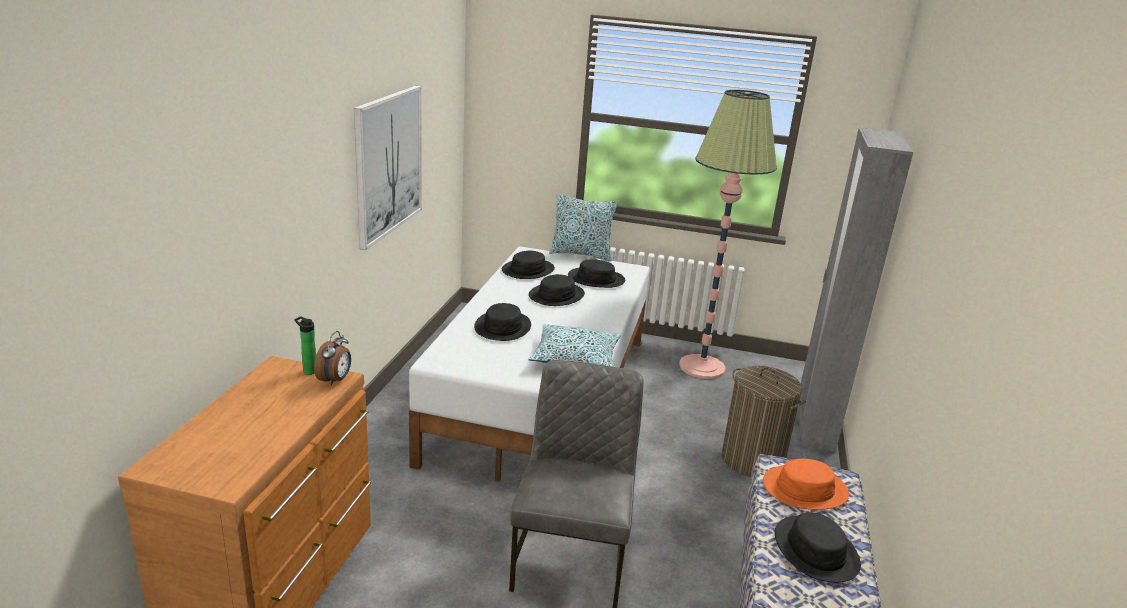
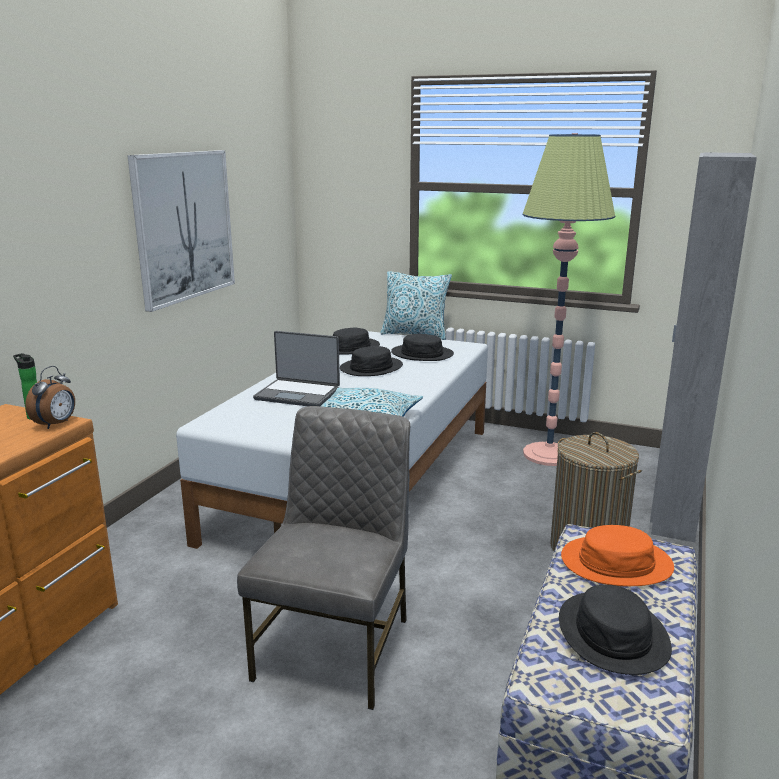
camera: 10 degrees right, 5 degrees down
black hat [474,303,531,341] -> laptop [253,331,340,406]

